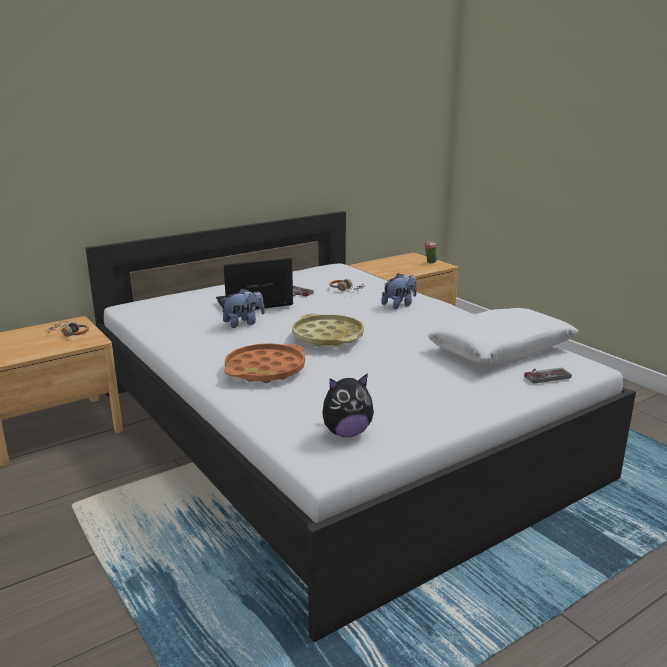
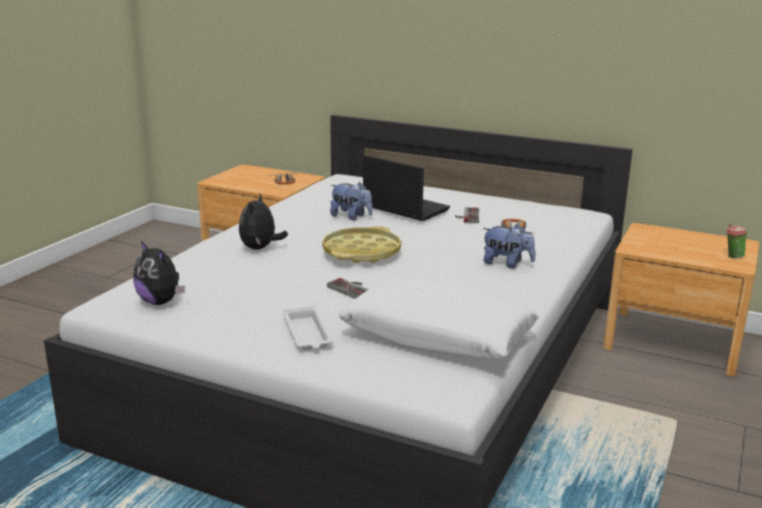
camera: 60 degrees right, 0 degrees up
orange tray [224,343,305,383] -> plush toy [239,194,288,250]
game controller [524,368,572,384] -> game controller moved to [327,278,369,299]
none -> white tray [283,306,333,350]

